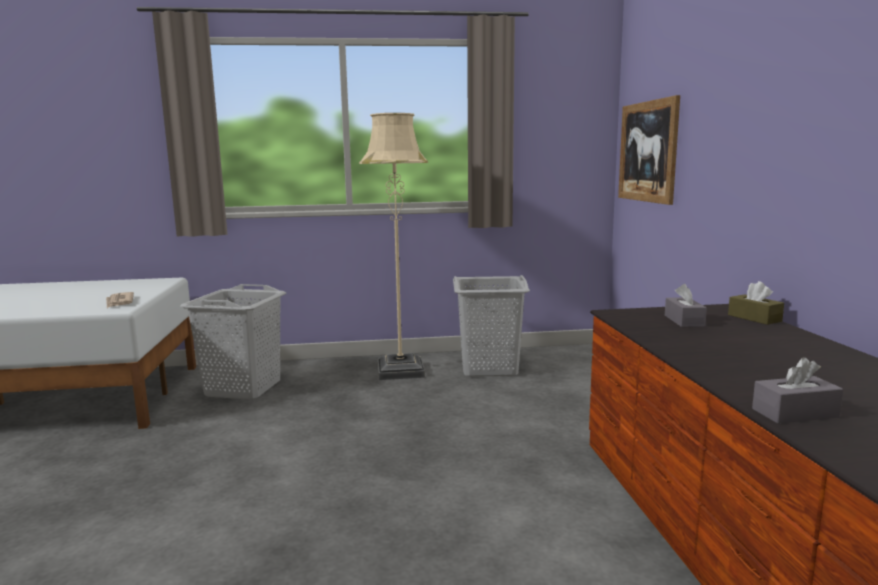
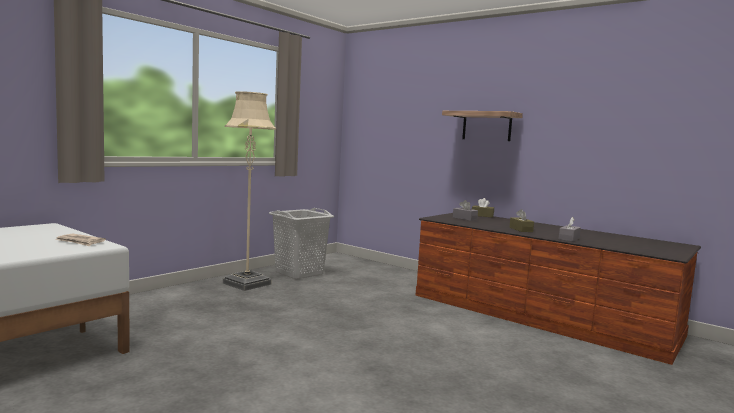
camera: 45 degrees left, 5 degrees down
grey laundry basket [180,284,286,400] -> none
picture [618,95,680,205] -> none
none -> shelf [442,111,523,141]
none -> brown tissue box [510,209,534,232]

